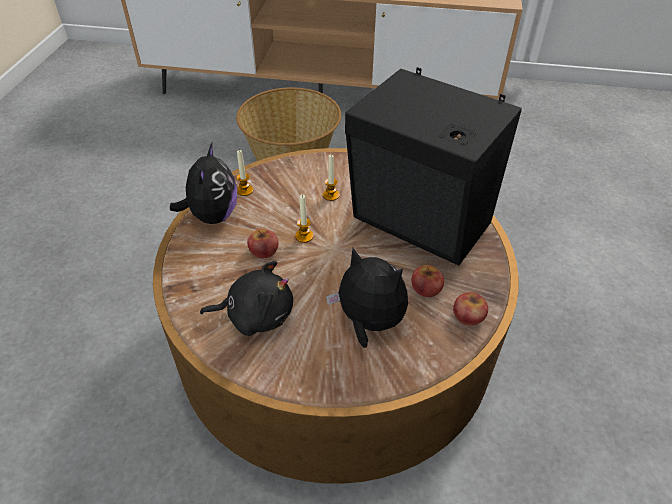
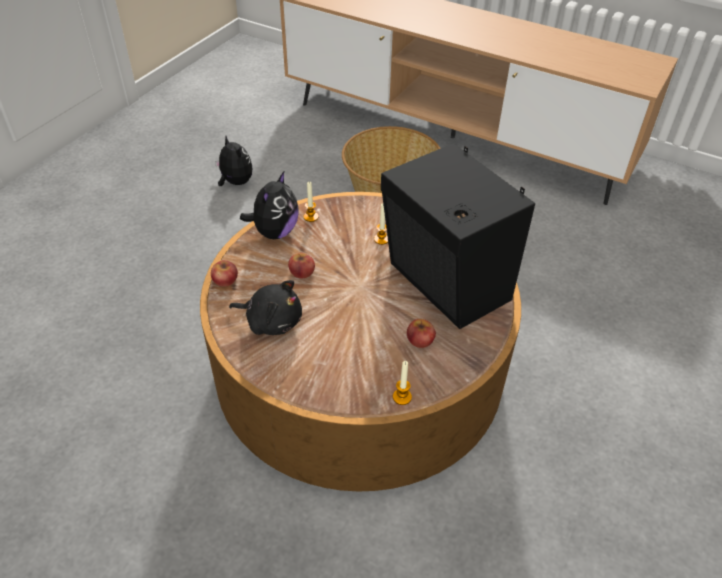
camera: 20 degrees right, 0 degrees up
candle [295,194,314,243] -> candle moved to [393,361,412,405]
plush toy [326,248,408,348] -> plush toy moved to [215,136,252,186]
apple [453,292,488,326] -> apple moved to [211,260,238,287]

